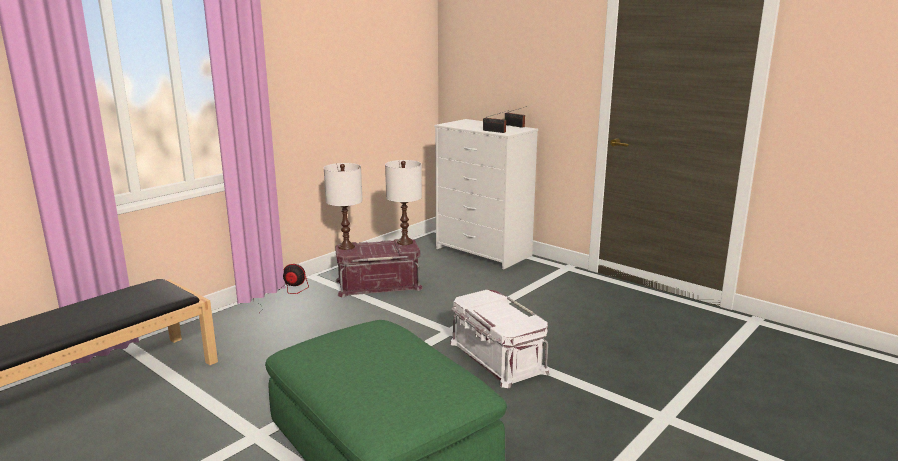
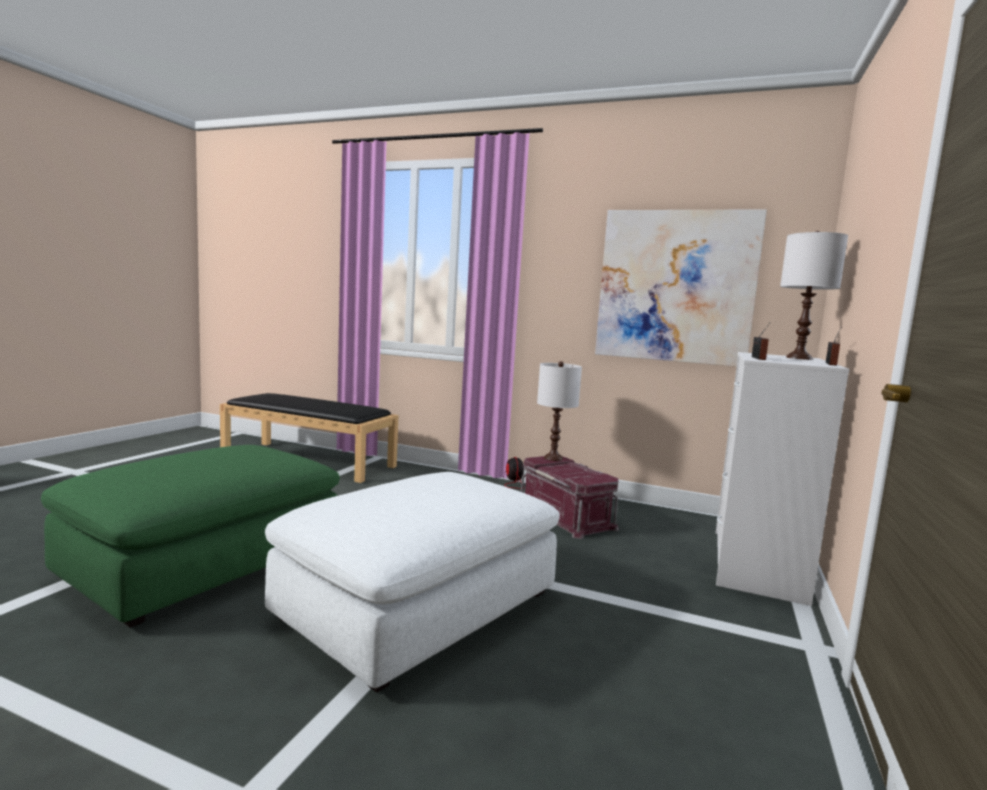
camera: 70 degrees right, 10 degrees down
white table lamp [385,160,422,245] -> white table lamp moved to [780,231,848,360]
white storage box [450,290,550,388] -> white ottoman [265,472,560,693]
none -> picture [595,209,767,367]

